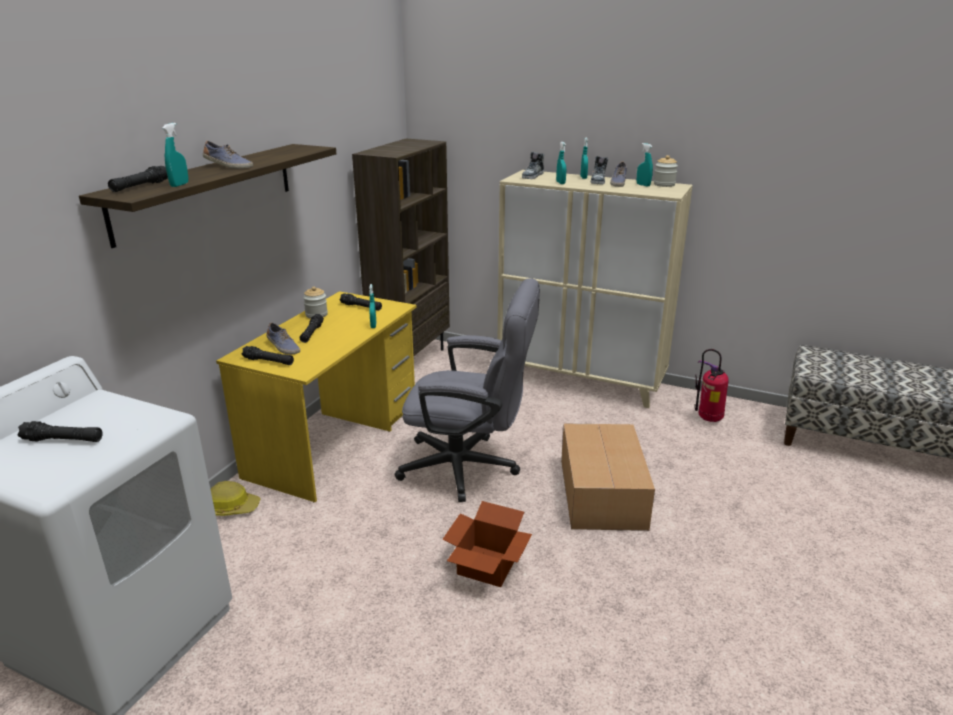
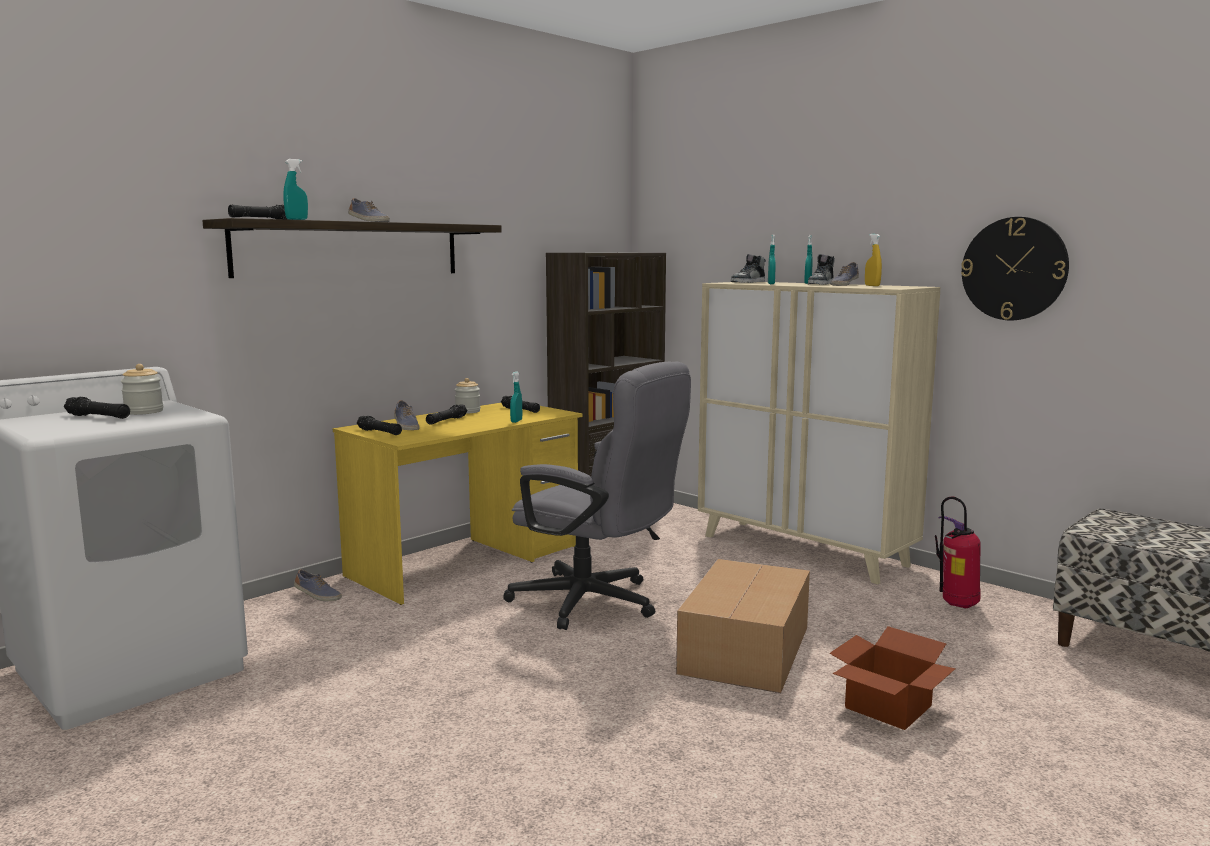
camera: 20 degrees right, 15 degrees down
hard hat [211,481,261,516] -> shoe [294,569,342,601]
cardboard box [442,501,532,587] -> cardboard box moved to [829,626,956,730]
turquoise spray bottle [637,143,653,187] -> yellow spray bottle [865,234,882,286]
jar [654,155,678,187] -> jar moved to [121,364,163,415]
none -> wall clock [961,217,1069,320]

